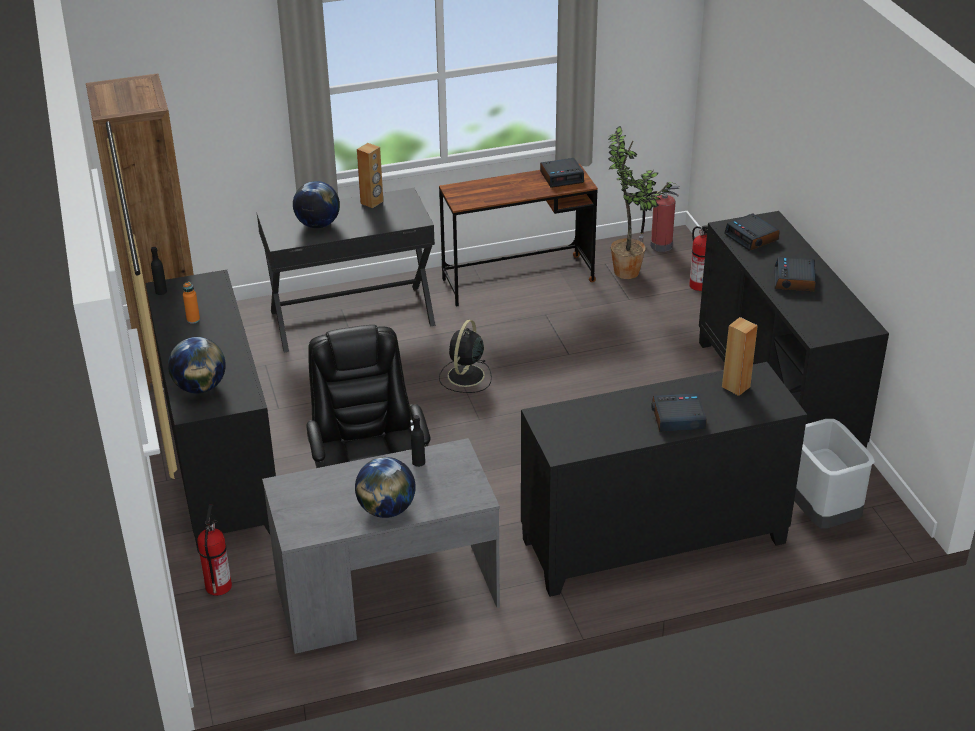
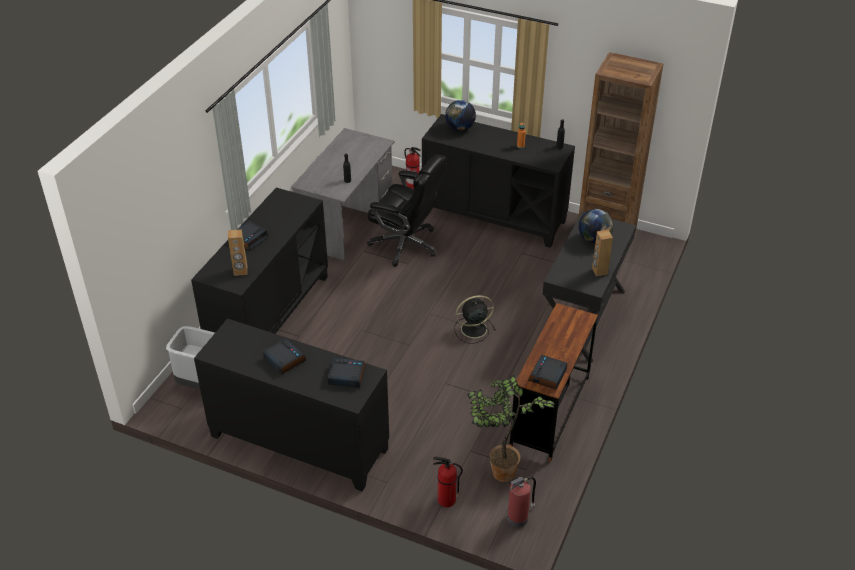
camera: 130 degrees right, 5 degrees up
globe [355,457,416,518] -> none
black fan [439,320,492,393] -> black fan turned 75 degrees counterclockwise [454,295,496,344]

